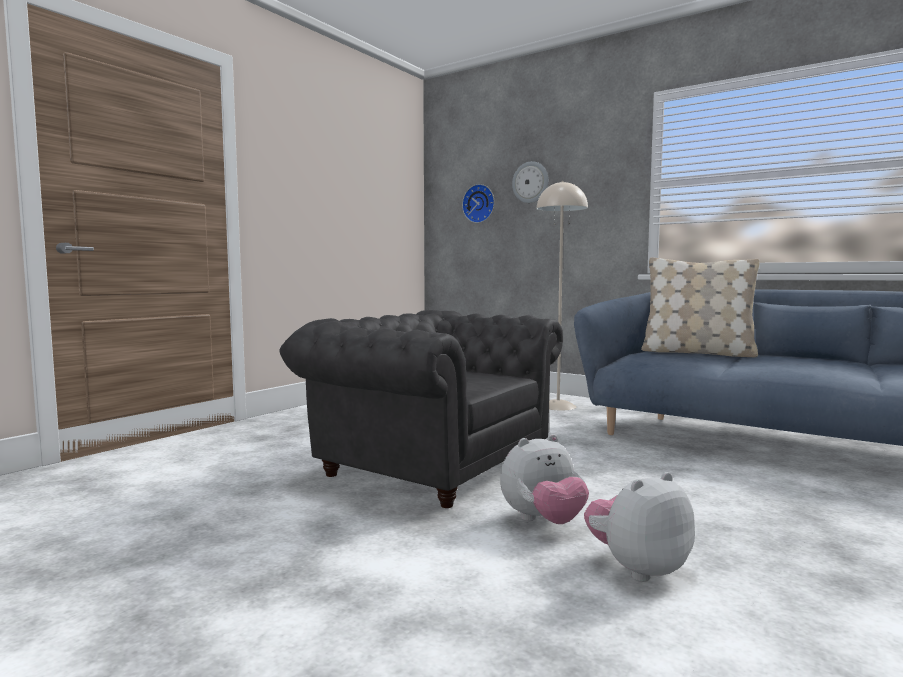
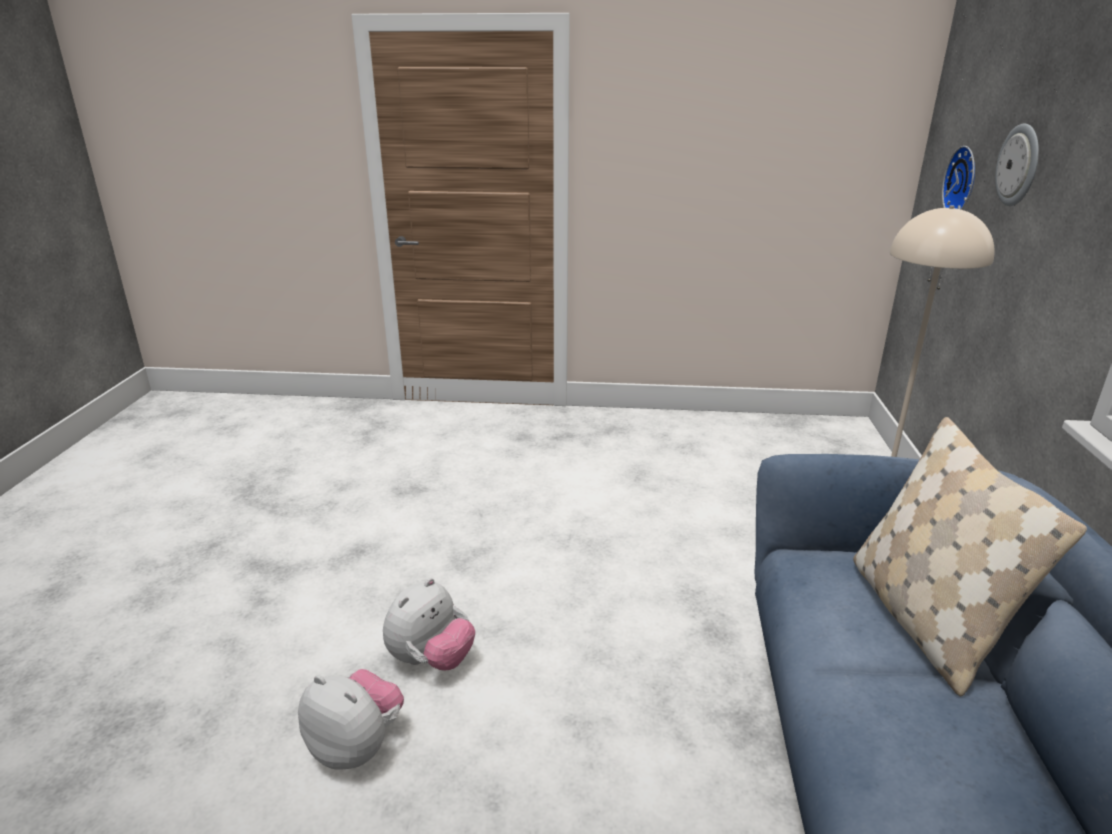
camera: 60 degrees right, 20 degrees up
grey armchair [279,310,563,508] -> none
plush toy [500,434,589,524] -> plush toy turned 90 degrees counterclockwise [383,578,475,671]

